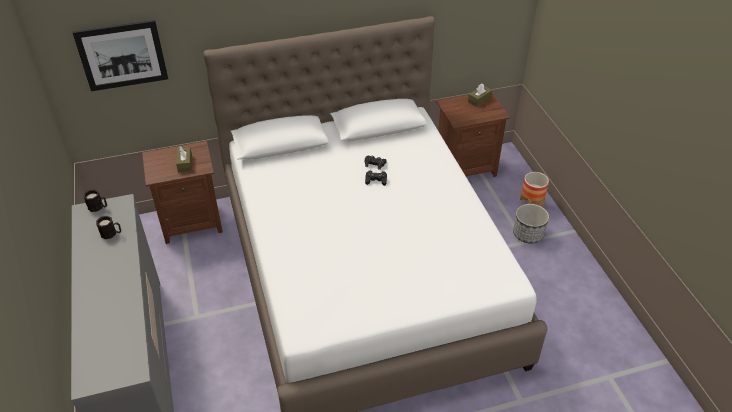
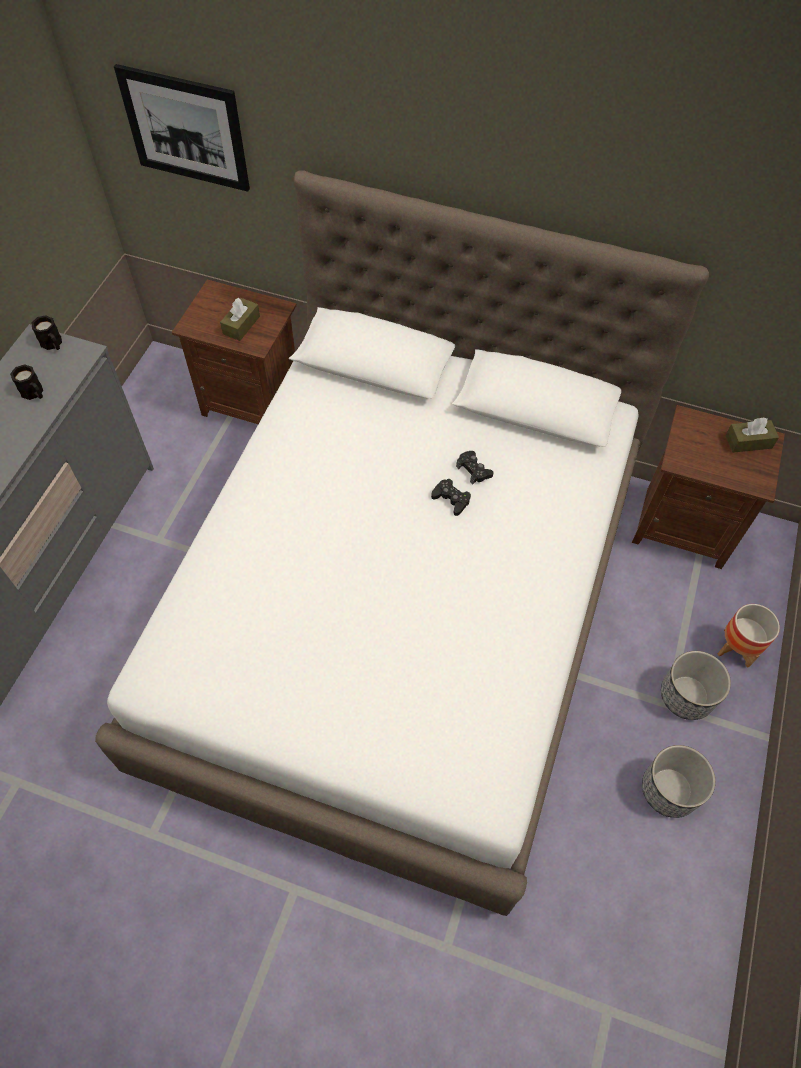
camera: 35 degrees right, 15 degrees up
none -> planter [642,745,715,818]

